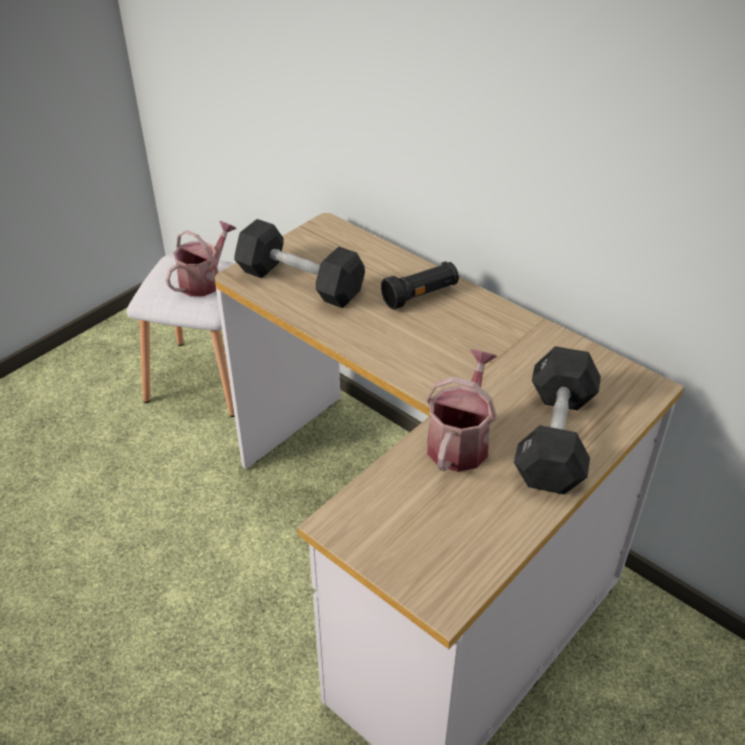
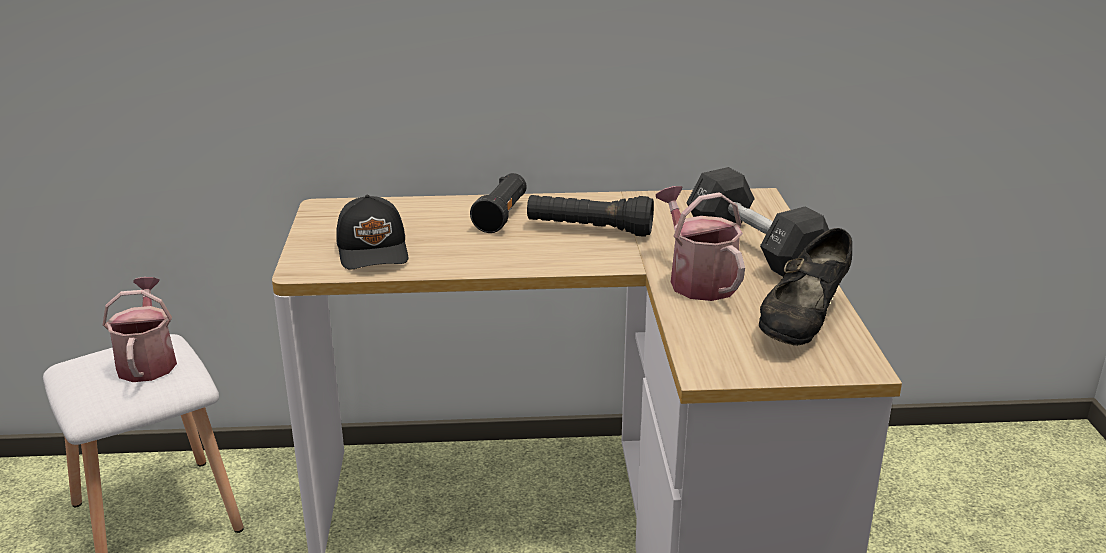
camera: 45 degrees left, 15 degrees down
black dumbbell [234,219,365,308] -> black cap [336,195,408,270]
none -> black flashlight [527,195,654,237]
none -> black shoe [759,228,852,346]

